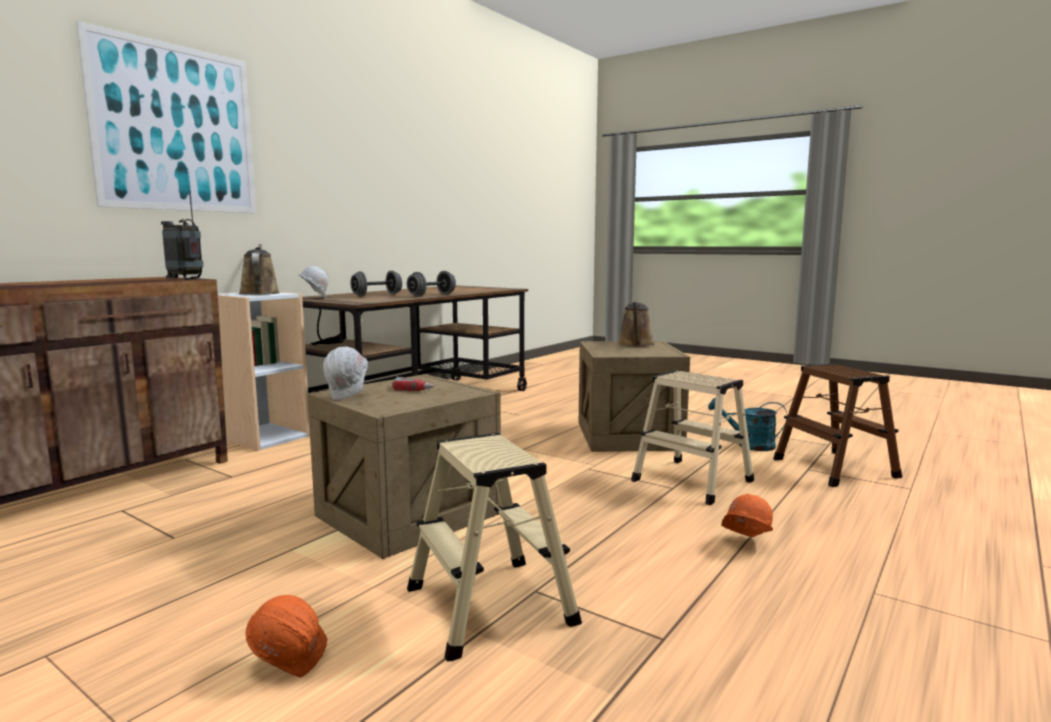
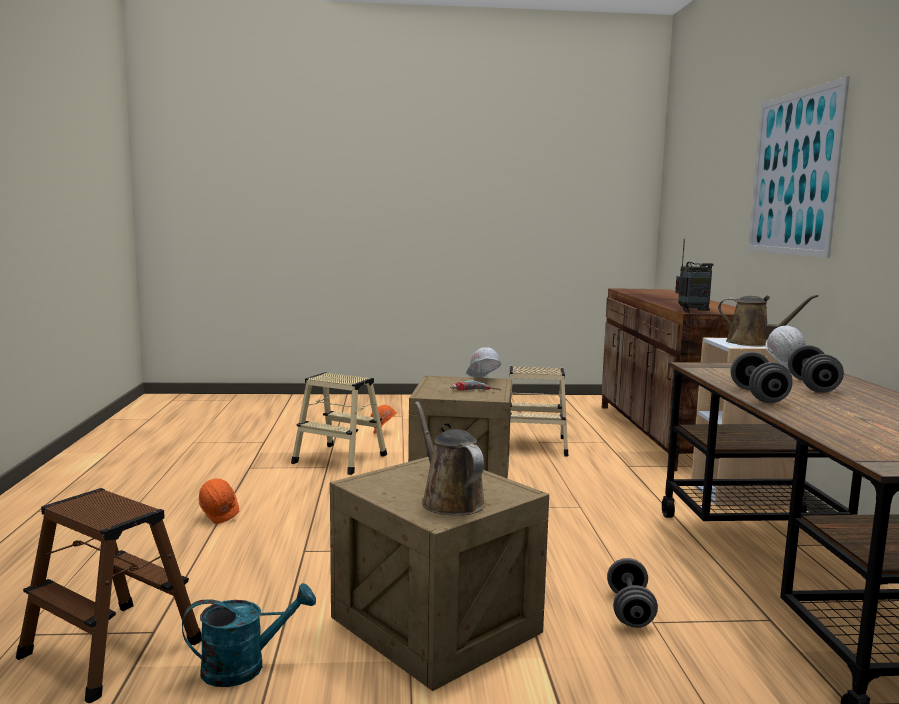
camera: 140 degrees right, 0 degrees up
beige step ladder [631,370,754,505] -> beige step ladder moved to [509,366,568,457]
none -> grey dumbbell [607,558,658,628]

